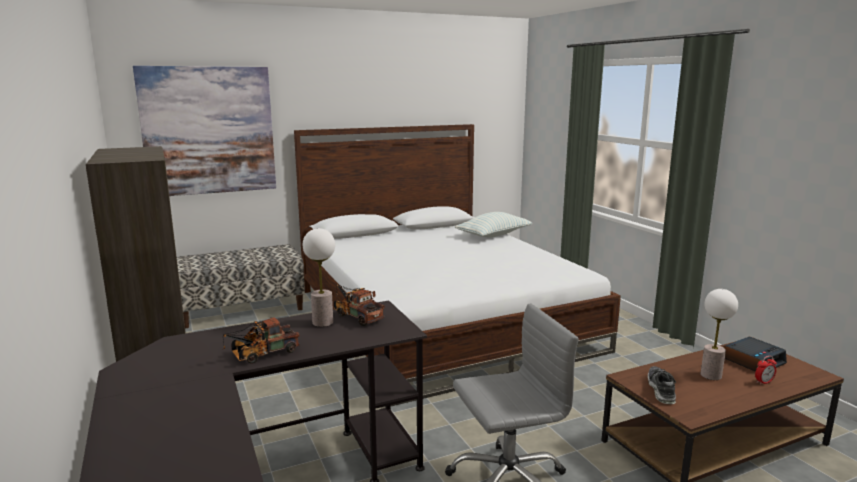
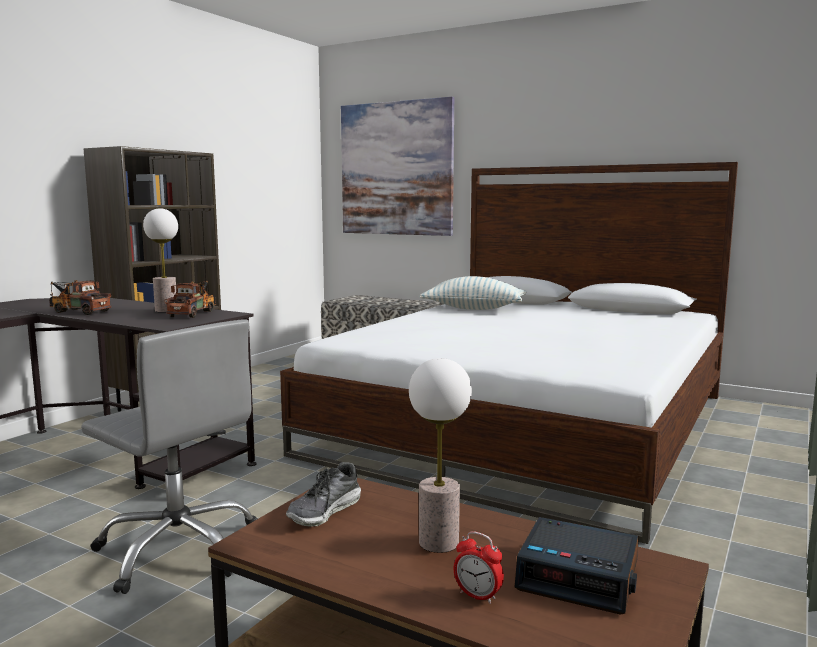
camera: 55 degrees right, 5 degrees down
pillow [454,212,532,237] -> pillow moved to [419,276,526,310]
shoe [648,366,676,404] -> shoe turned 150 degrees clockwise [286,462,361,526]

